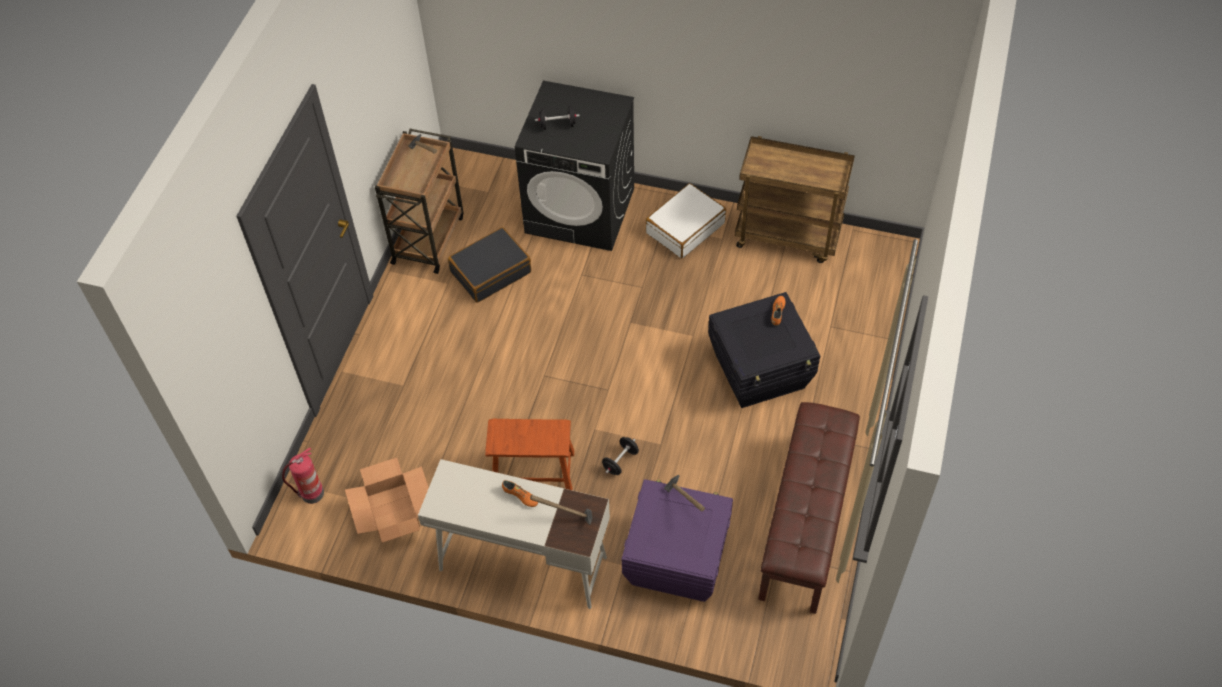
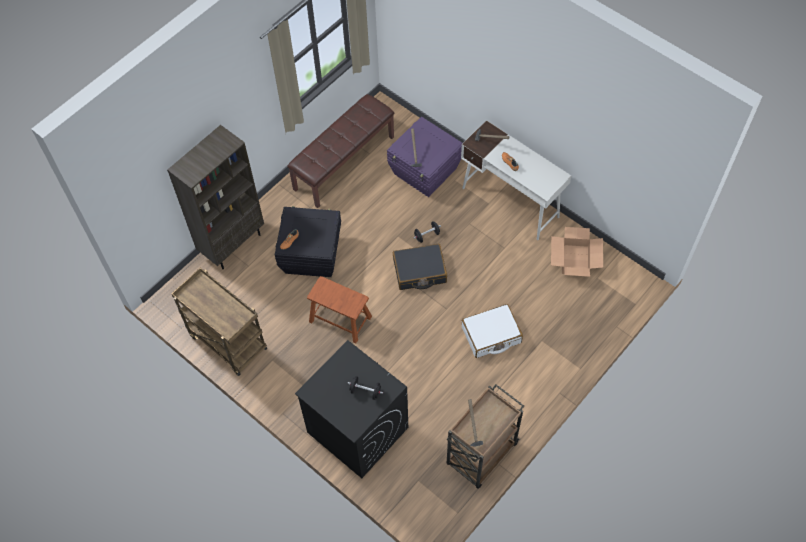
camera: 155 degrees left, 5 degrees up
fire extinguisher [282,448,324,504] -> none
black suitcase [448,227,531,303] -> black suitcase moved to [393,244,447,290]
brown stool [485,419,574,490] -> brown stool moved to [307,276,372,344]
white suitcase [646,183,726,258] -> white suitcase moved to [462,304,523,358]
none -> brown bookcase [167,125,264,269]

